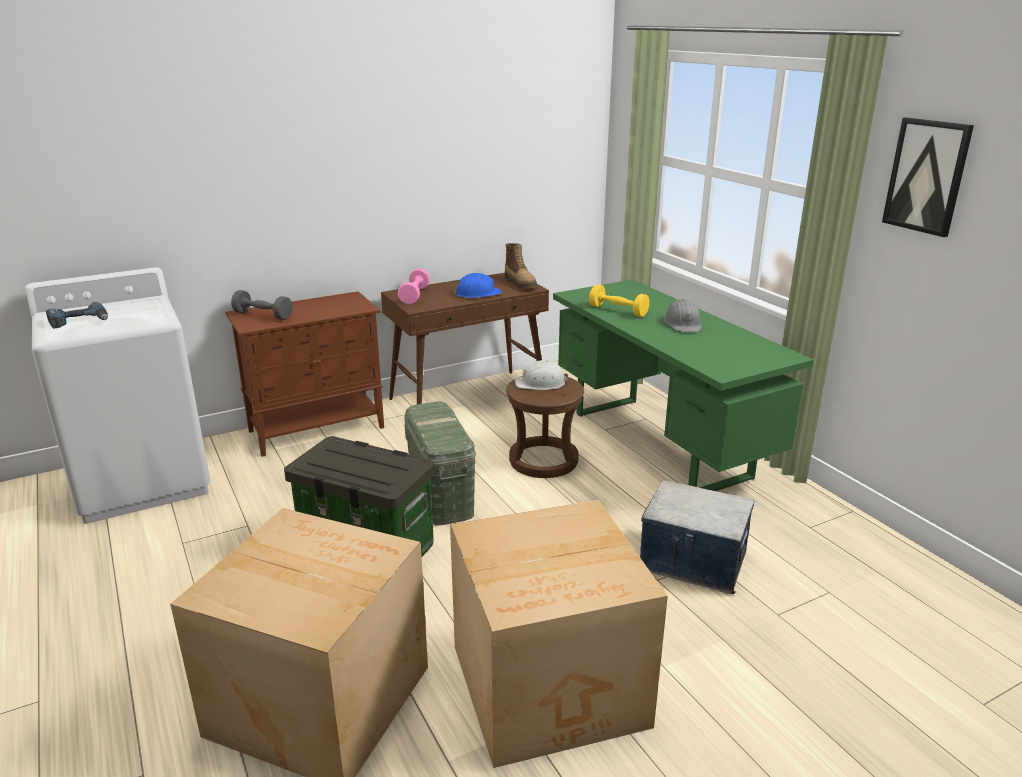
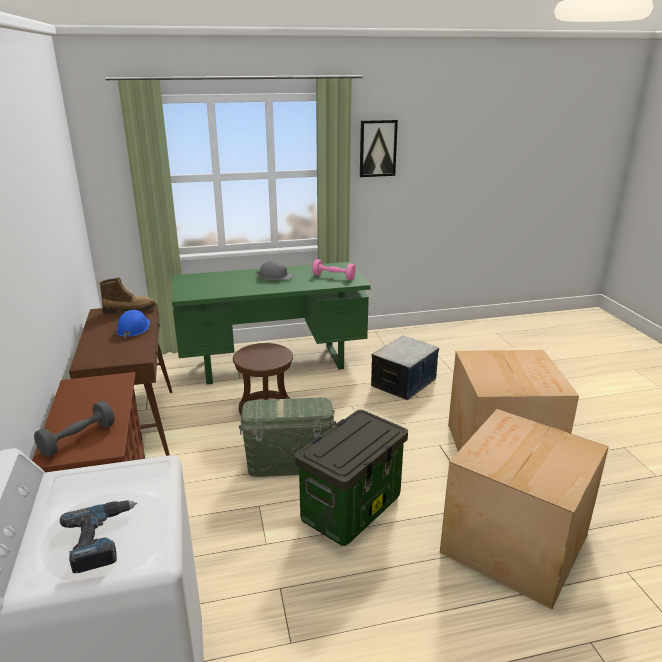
camera: 75 degrees left, 0 degrees up
pink dumbbell [398,268,430,304] -> pink dumbbell moved to [312,259,356,280]
white hard hat [515,360,568,390] -> none
yellow dumbbell [589,285,650,317] -> none

